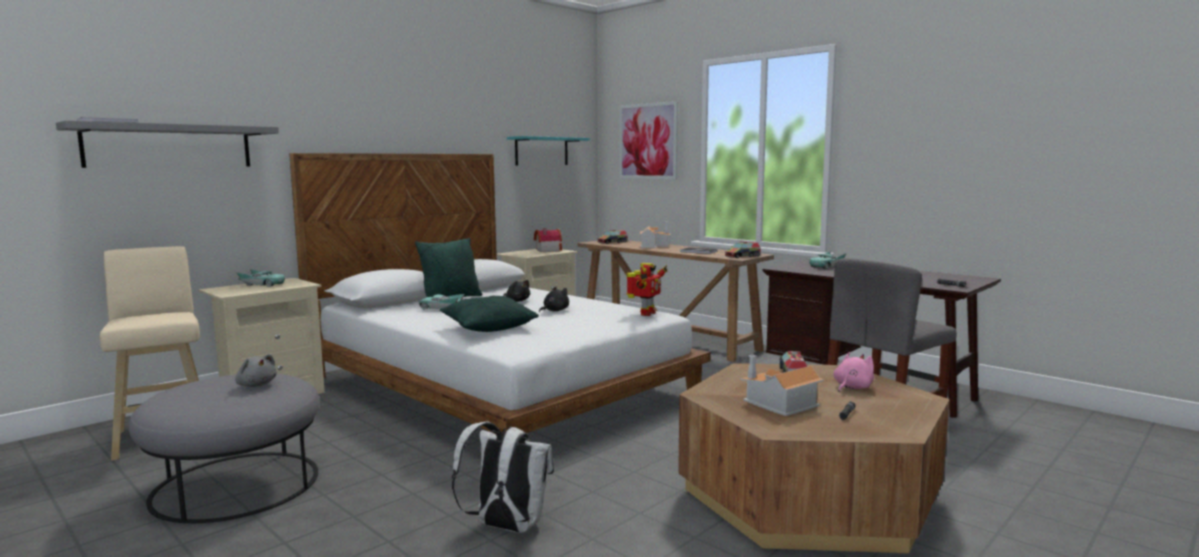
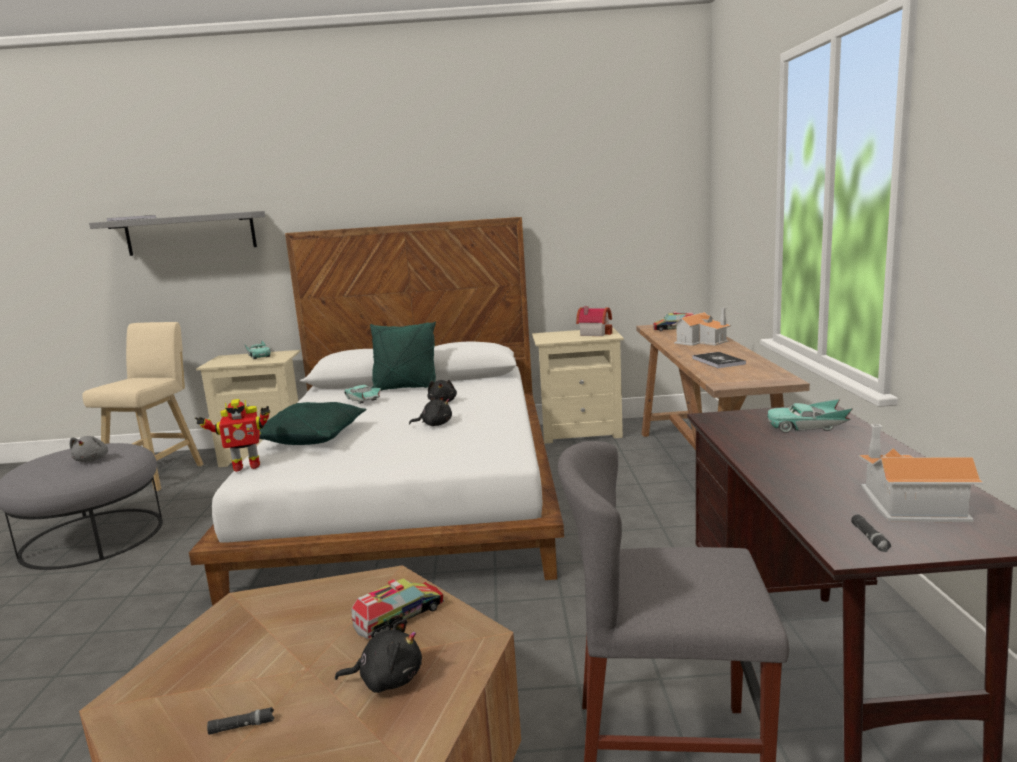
camera: 45 degrees right, 5 degrees up
white backpack [452,422,554,533] -> none
turquoise shelf [507,136,590,166] -> none
picture [619,101,678,179] -> none
toy robot [627,263,667,316] -> toy robot moved to [195,399,270,472]
toy truck [725,241,761,258] -> none
toy house [741,354,824,416] -> toy house moved to [859,424,983,522]
pink plush toy [834,352,874,392] -> black plush toy [335,619,422,693]

